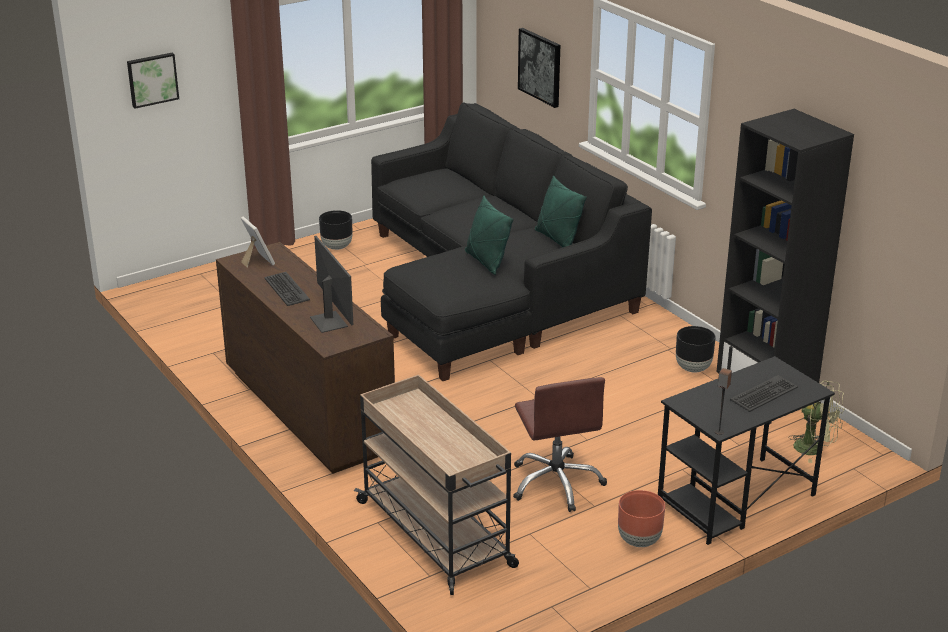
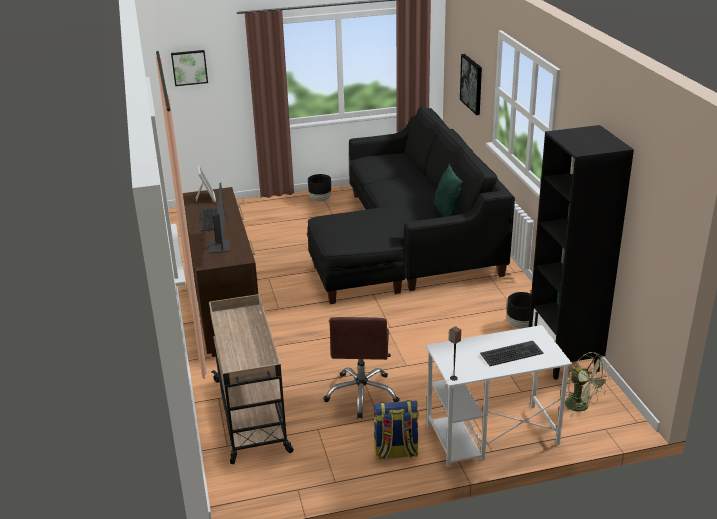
camera: 20 degrees right, 0 degrees up
green pillow [465,196,513,275] -> none
brown planter [618,490,665,547] -> backpack [373,400,419,460]
black desk [658,356,835,545] -> white desk [426,325,572,467]

